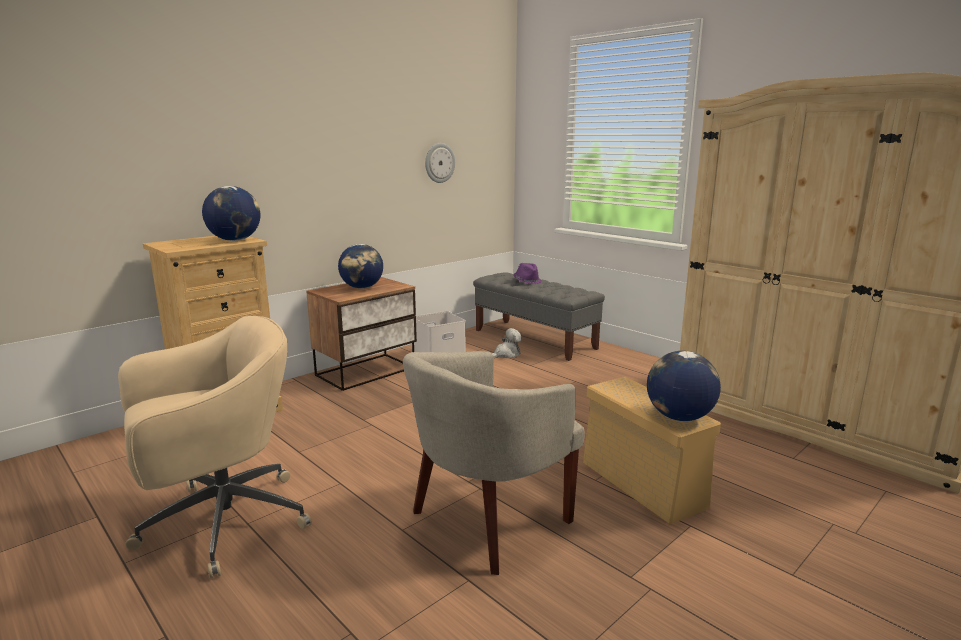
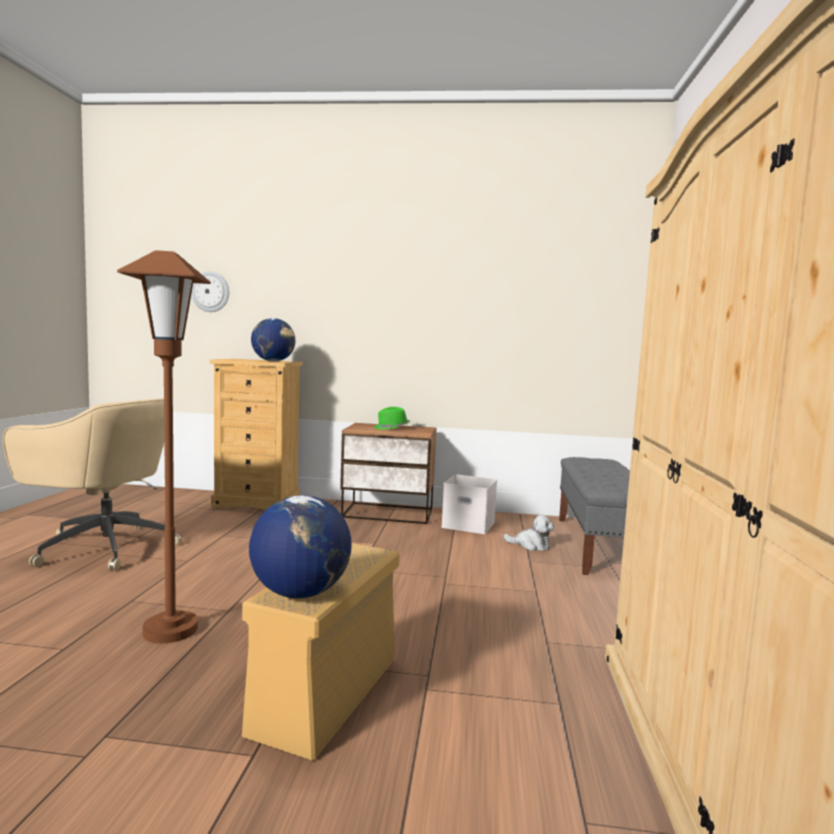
camera: 50 degrees right, 10 degrees down
globe [338,244,383,289] -> green hat [374,407,410,429]
beige armchair [403,351,585,575] -> brown floor lamp [117,250,211,643]
wall clock [425,143,455,183] -> wall clock moved to [191,271,229,312]
purple hat [514,263,542,284] -> none

